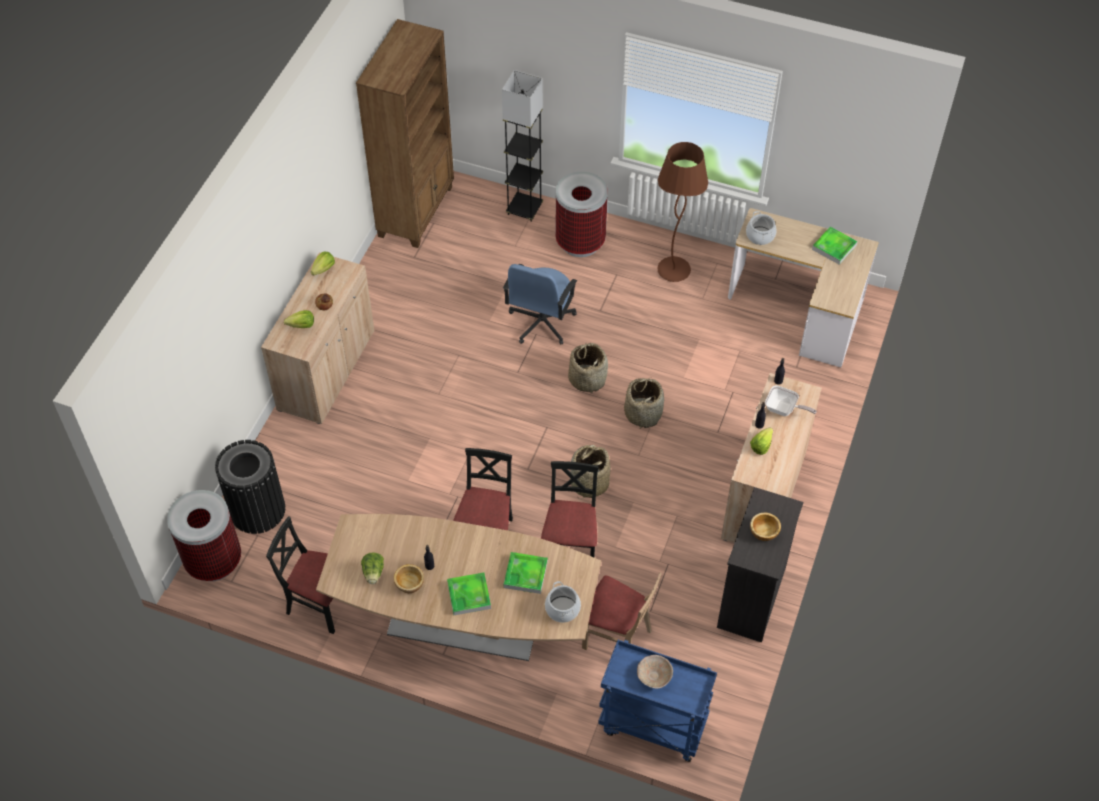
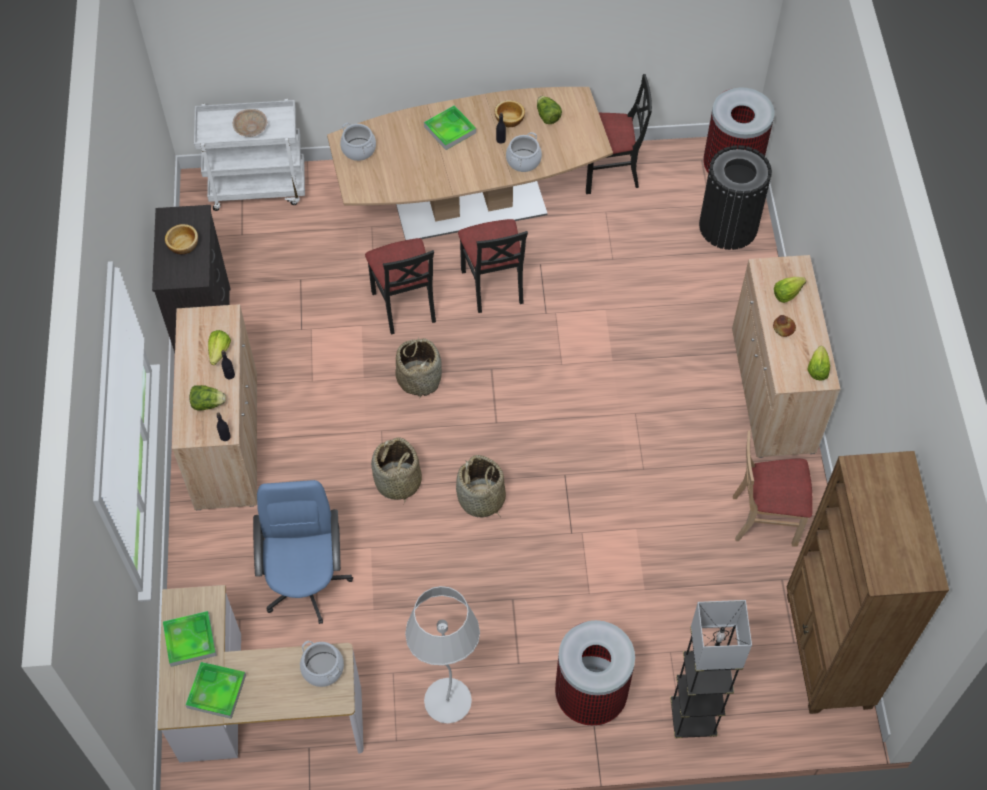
camera: 155 degrees right, 5 degrees up
blue office chair [503,264,577,345] -> blue office chair moved to [253,480,353,624]
tray [504,552,548,594] -> tray moved to [163,611,217,667]
beige chair [582,572,662,650] -> beige chair moved to [733,430,813,546]
blue cart [598,640,717,762] -> white cart [194,99,305,211]
brown floor lamp [657,142,708,282] -> white floor lamp [405,586,480,724]
frying pan [765,385,816,416] -> lettuce [190,385,226,411]
none -> cooking pot [506,132,542,172]

